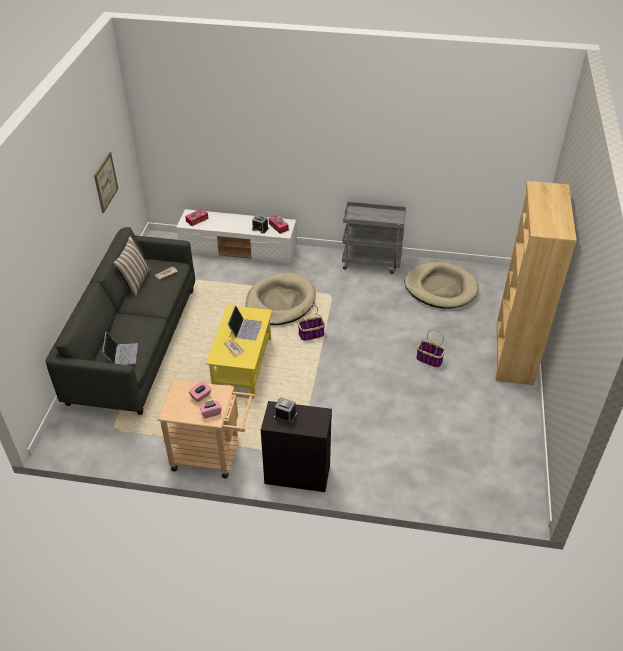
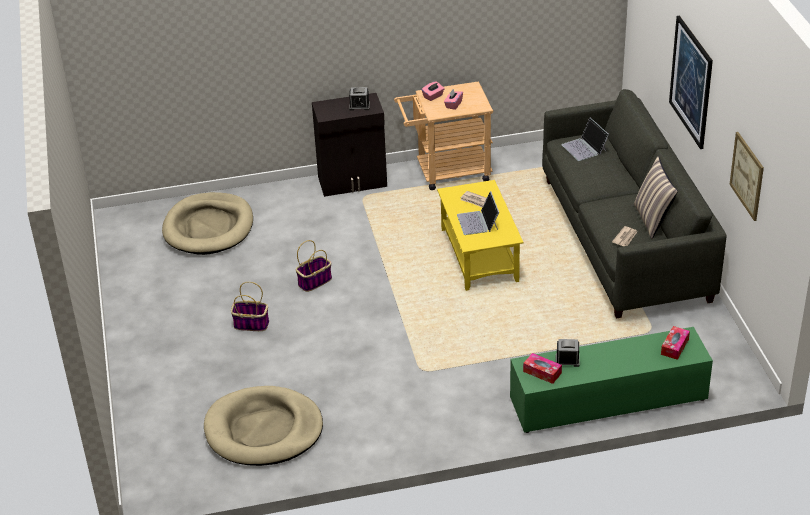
camera: 160 degrees right, 5 degrees down
white tv stand [176,209,297,264] -> green tv stand [510,327,713,433]
beige dog bed [246,273,316,325] -> beige dog bed moved to [162,192,253,255]
basket [298,305,325,341] -> basket moved to [296,240,332,292]
grey cart [342,201,406,274] -> none
brown bookcase [496,181,577,385] -> none
none -> picture [669,15,713,149]

